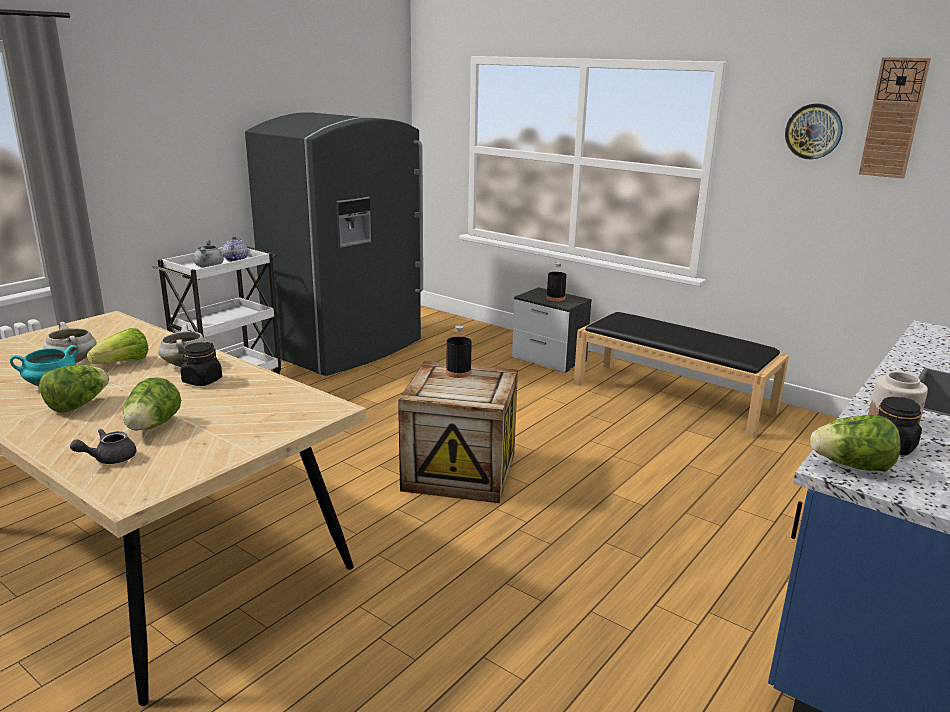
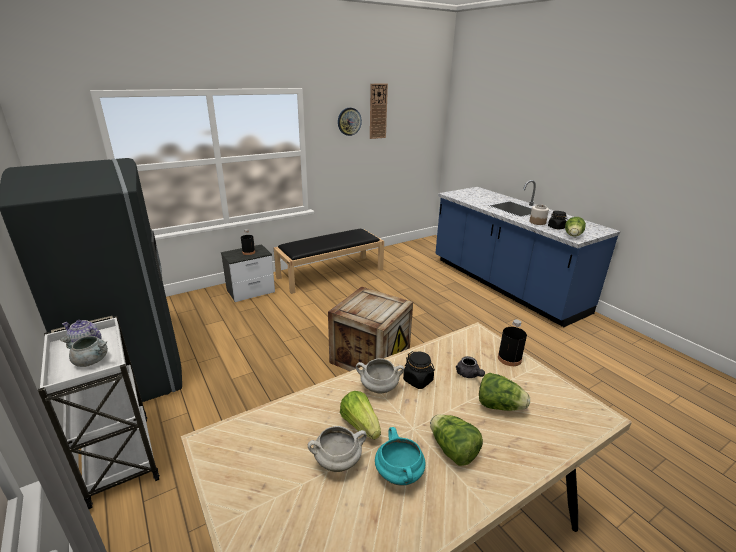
camera: 70 degrees left, 5 degrees up
grey teapot [70,429,137,464] -> grey teapot moved to [456,356,485,378]
black bottle [446,325,472,378] -> black bottle moved to [498,319,527,366]

